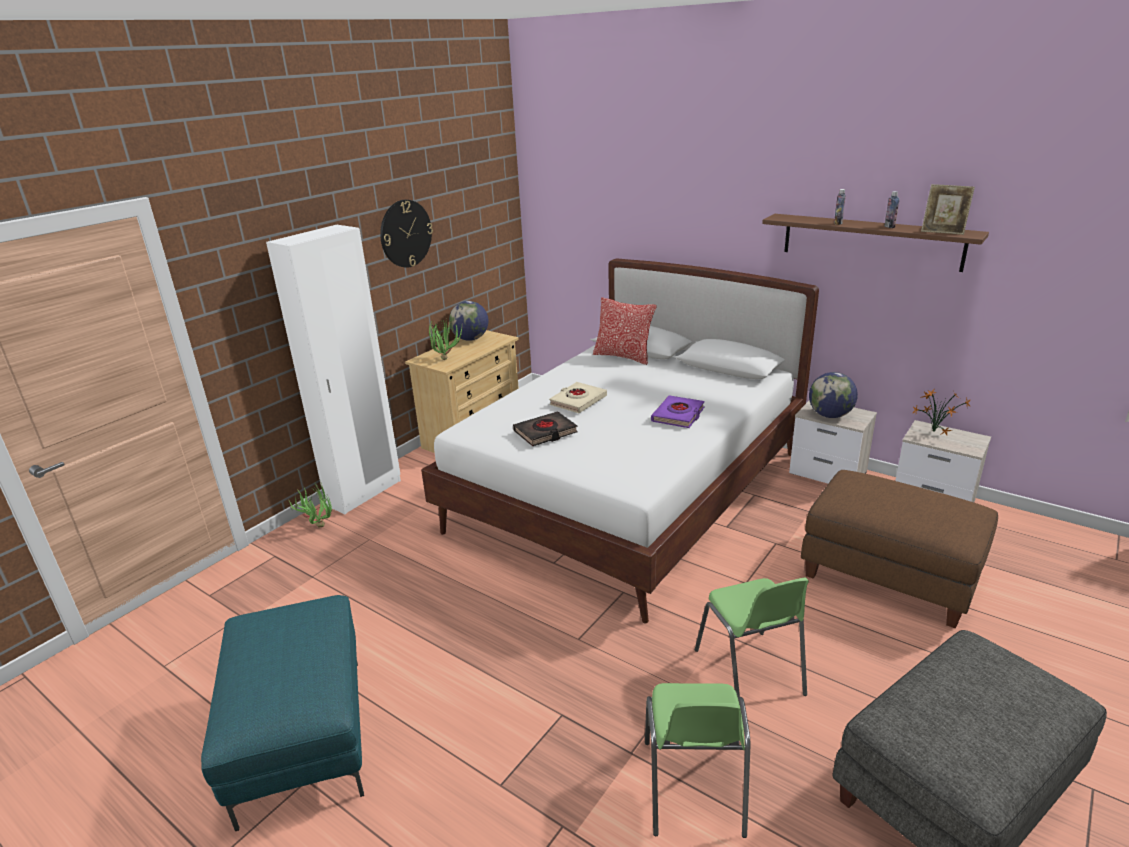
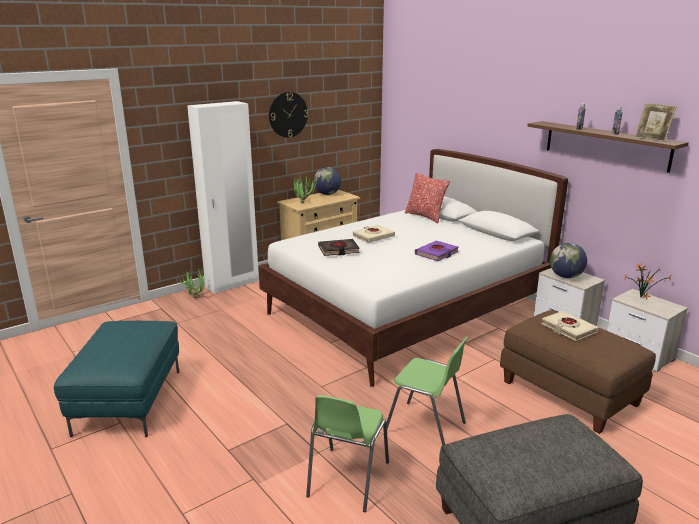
camera: 15 degrees right, 5 degrees down
green chair [695,578,809,698] -> green chair turned 60 degrees counterclockwise [383,336,469,446]
none -> beige book [541,311,599,341]

